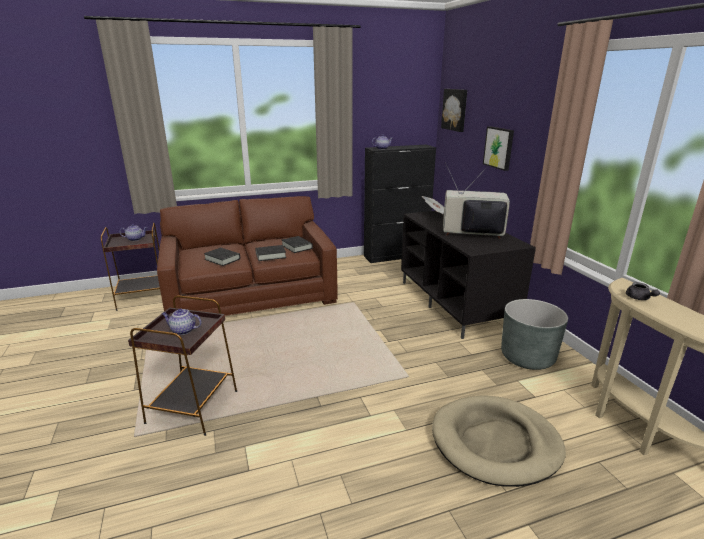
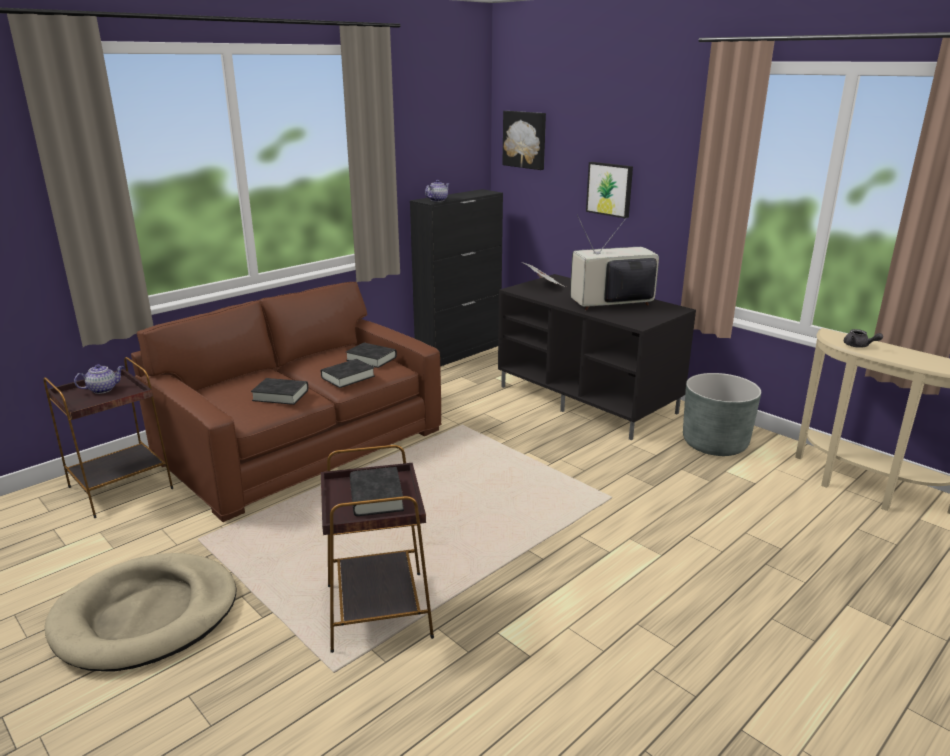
camera: 25 degrees left, 0 degrees up
teapot [162,308,202,335] -> black book [350,467,404,516]
beige dog bed [432,395,566,487] -> beige dog bed moved to [45,553,236,672]

